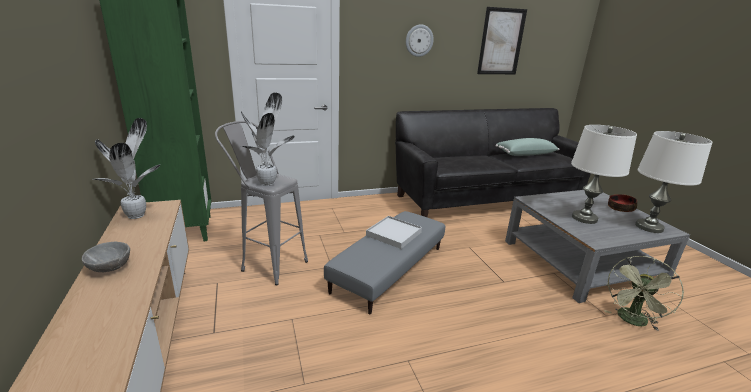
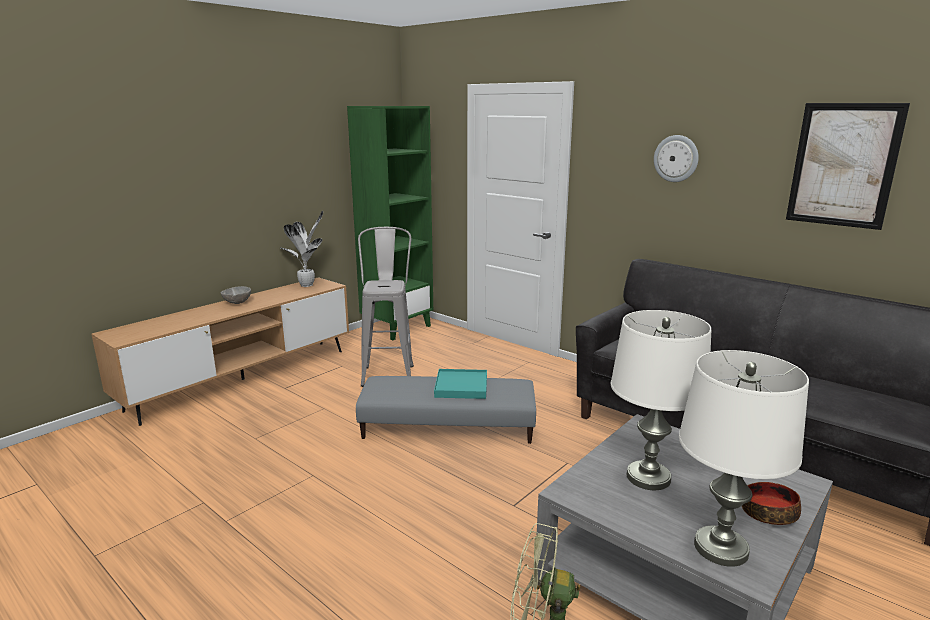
camera: 60 degrees right, 5 degrees down
potted plant [239,93,295,186] -> none
white tray [366,216,422,249] -> turquoise tray [434,369,487,399]
green pillow [495,138,559,156] -> none

